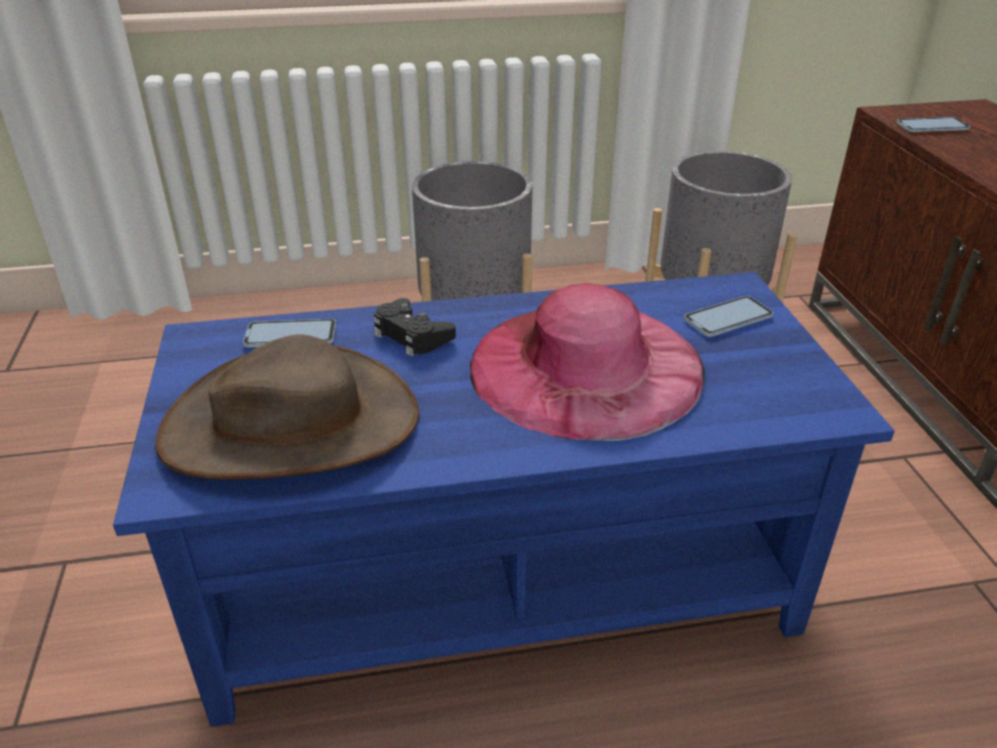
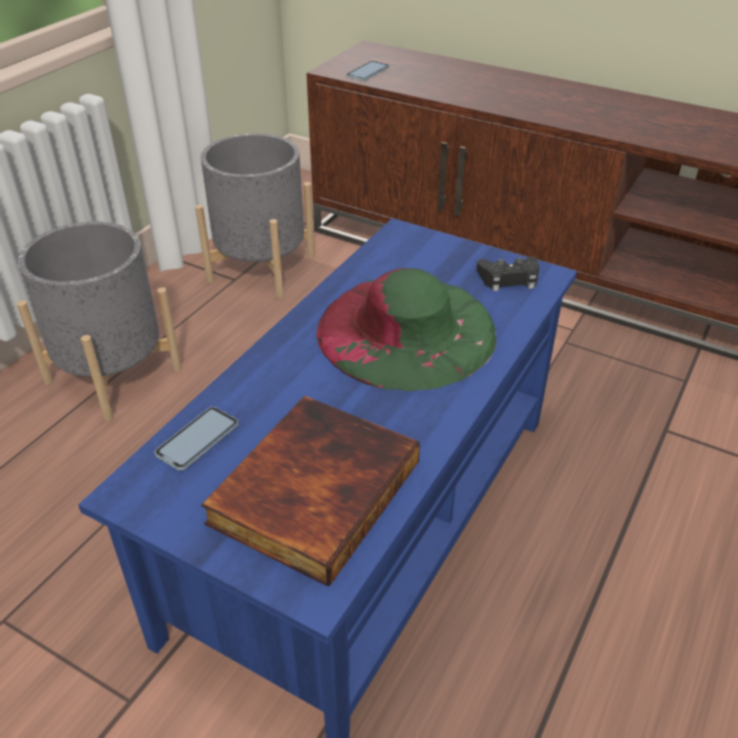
camera: 50 degrees left, 5 degrees up
brown hat [155,334,419,480] -> book [201,396,420,587]
black game controller [374,298,456,357] -> black game controller moved to [477,256,539,291]
pink hat [470,283,706,441] -> green hat [316,268,496,391]
phone [684,296,773,337] -> none

